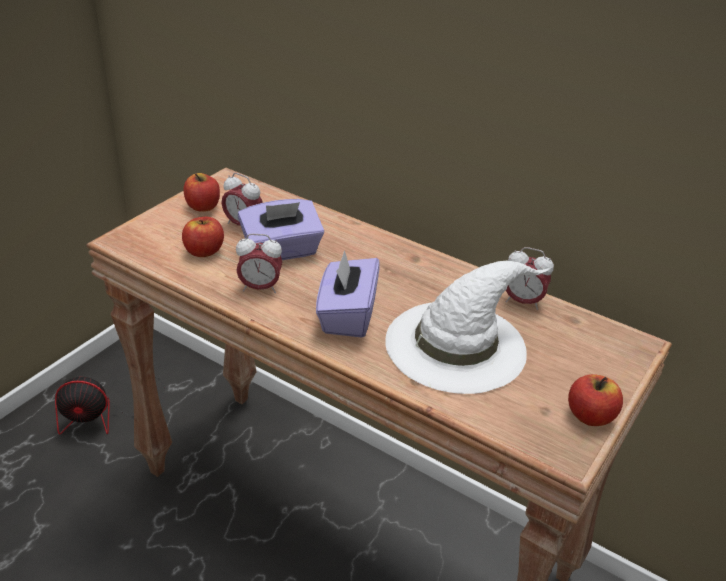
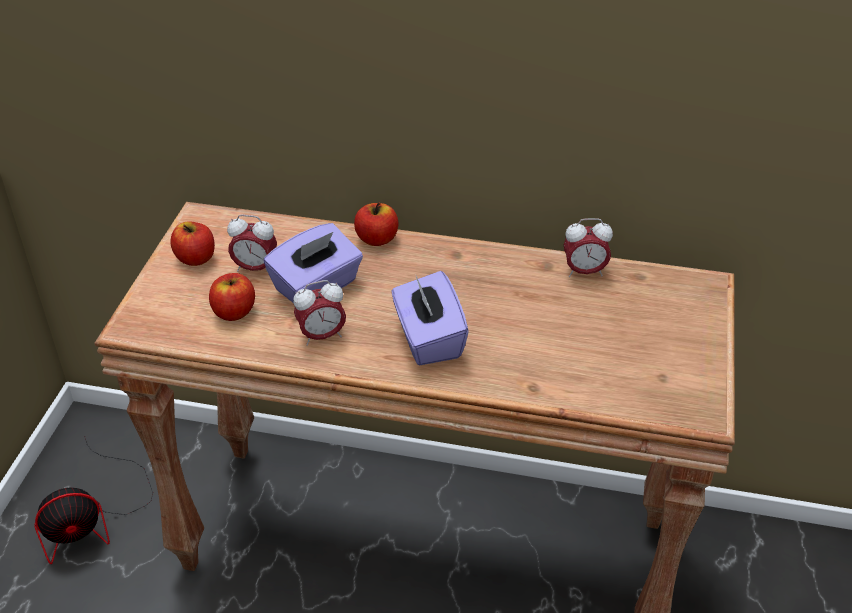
camera: 20 degrees left, 5 degrees up
white hat [385,261,551,394] -> none
apple [568,374,623,426] -> apple moved to [354,202,399,246]

